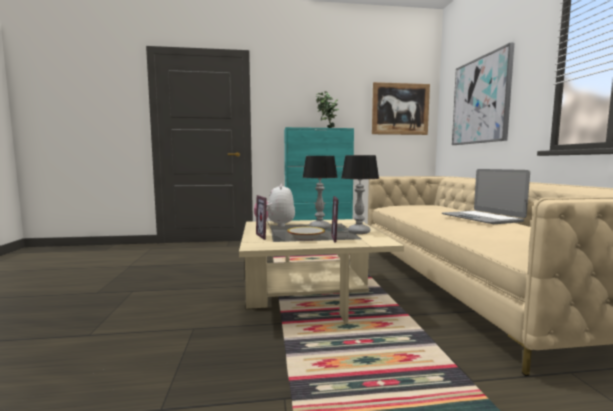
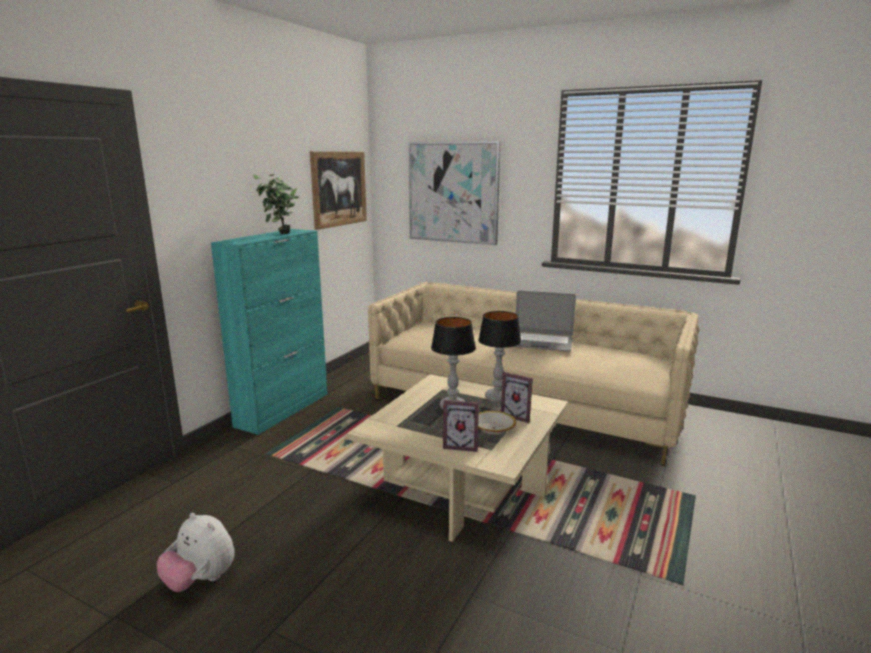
camera: 55 degrees left, 10 degrees up
plush toy [254,184,295,227] -> plush toy moved to [157,513,235,592]

